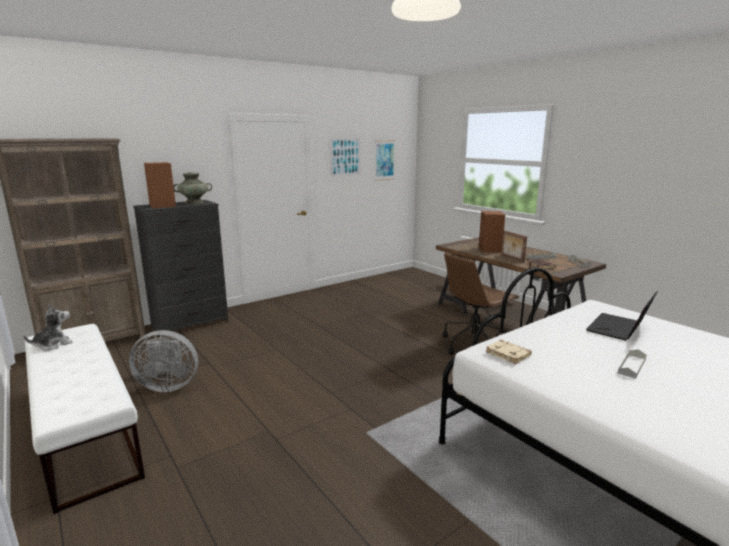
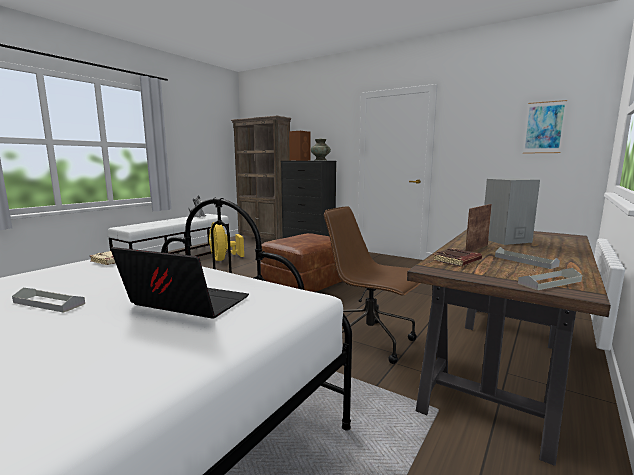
camera: 70 degrees right, 5 degrees down
grey fan [129,330,198,392] -> yellow fan [209,222,244,261]
picture [330,138,360,177] -> none
brown speaker [479,211,505,253] -> grey speaker [484,178,540,245]
none -> brown ottoman [260,233,343,292]

